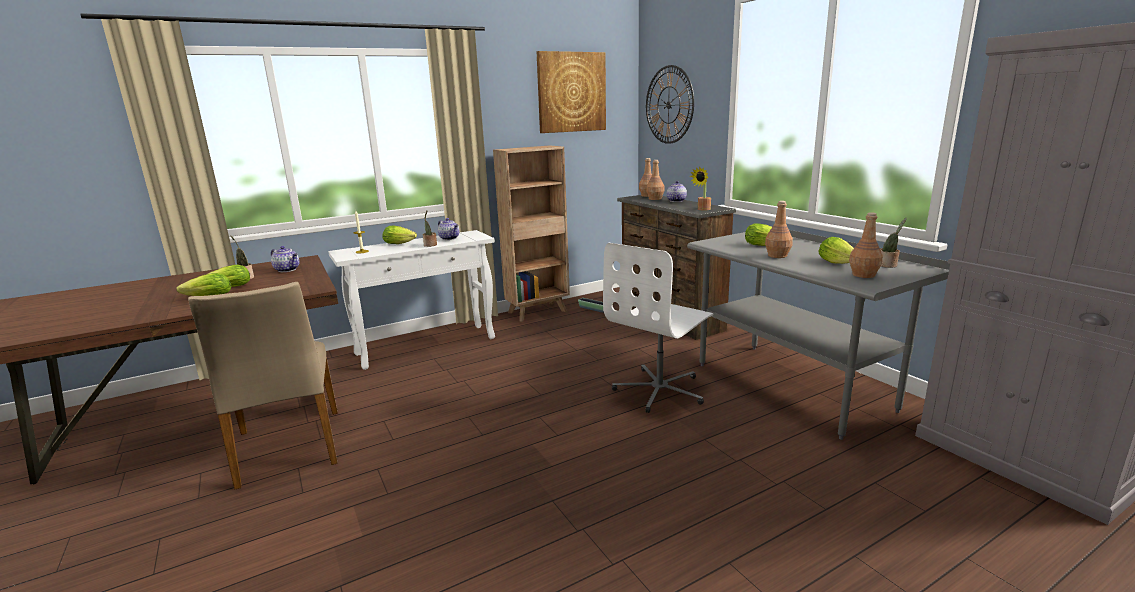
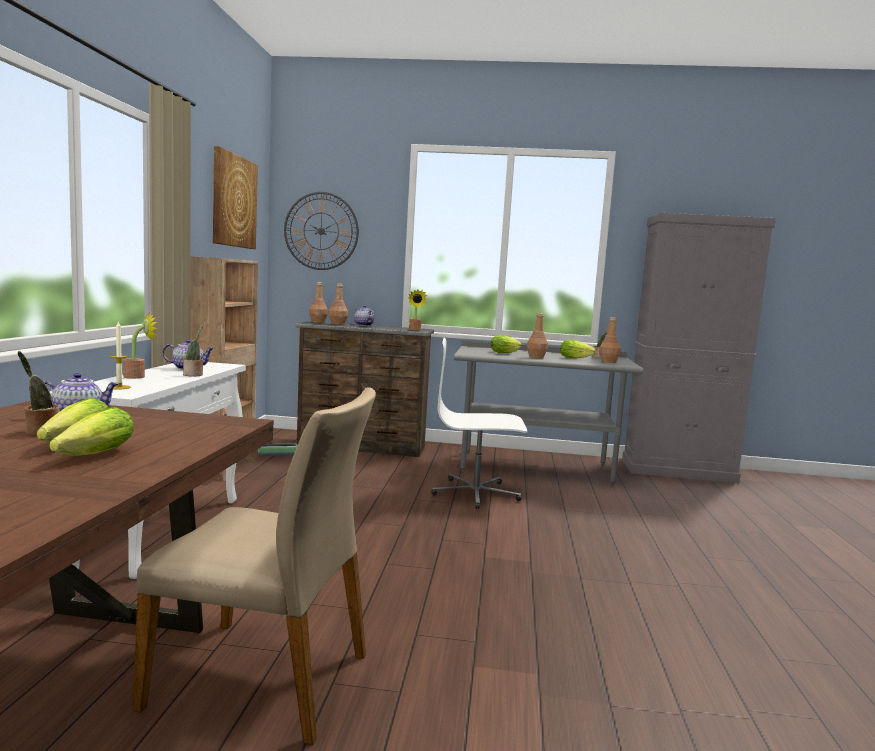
camera: 55 degrees left, 10 degrees down
lettuce [383,226,417,244] -> potted plant [123,313,158,379]
white office chair [603,243,713,413] -> white office chair turned 105 degrees clockwise [431,338,528,509]

